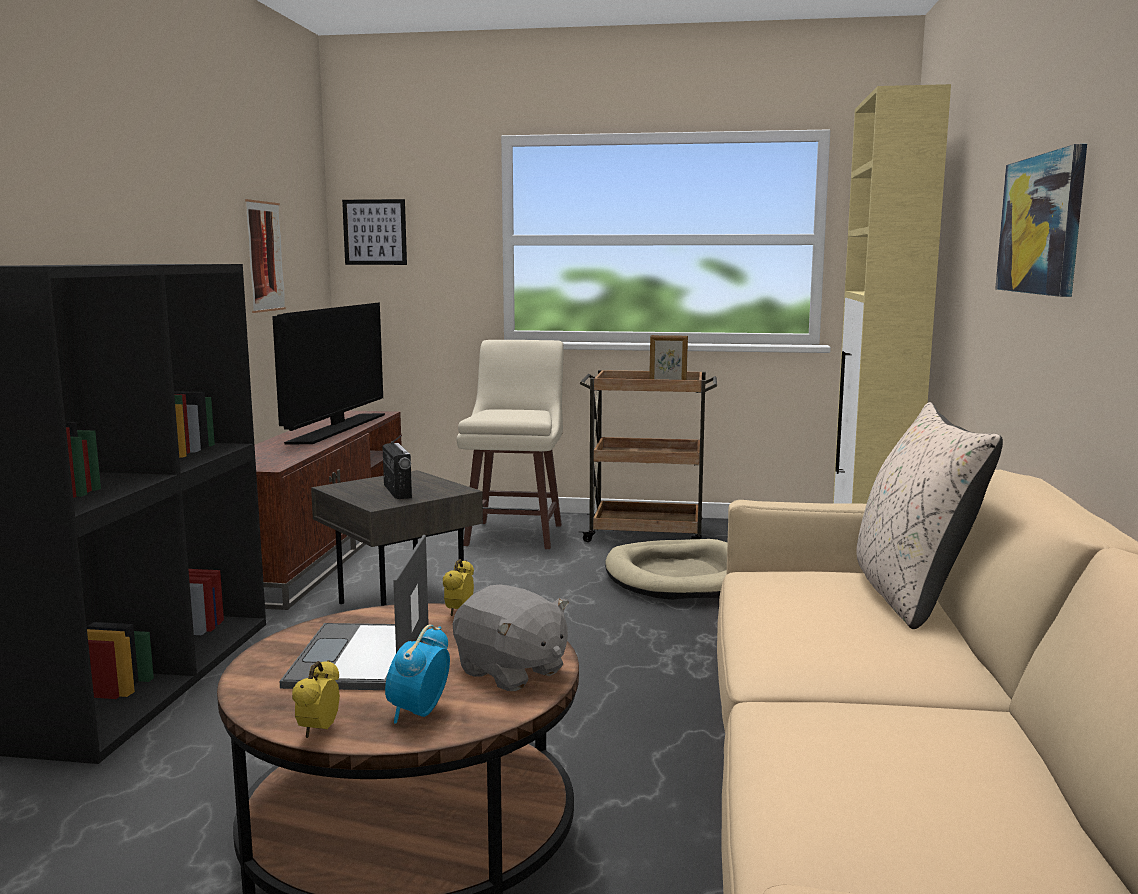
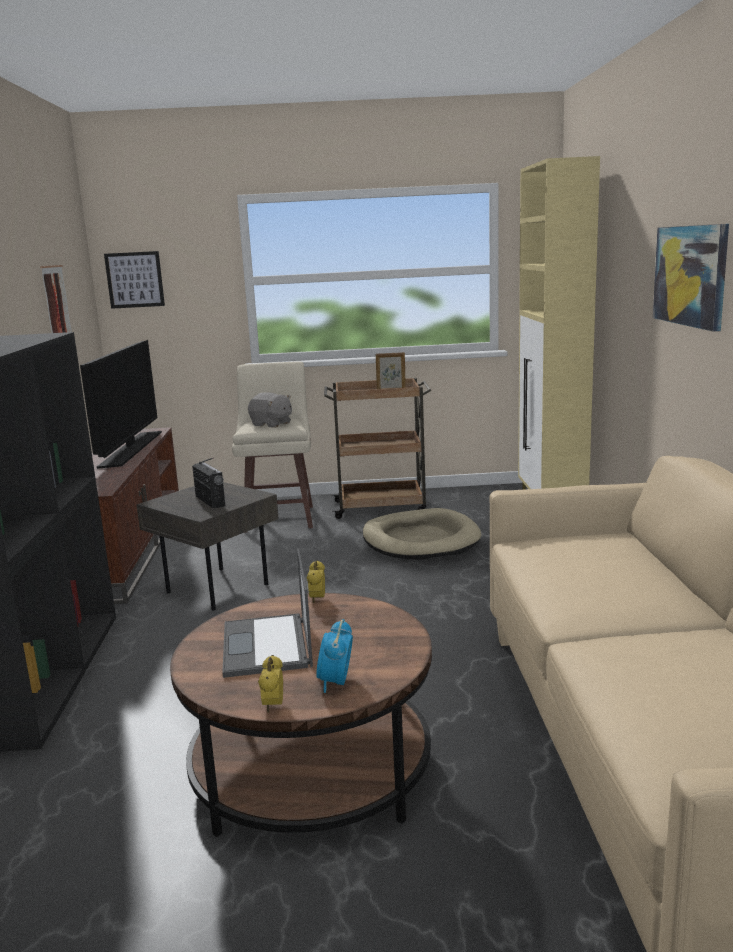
camera: 10 degrees left, 5 degrees up
grey plush toy [453,585,569,691] -> grey plush toy moved to [248,393,292,428]
beige pillow [856,402,1003,629] -> none

